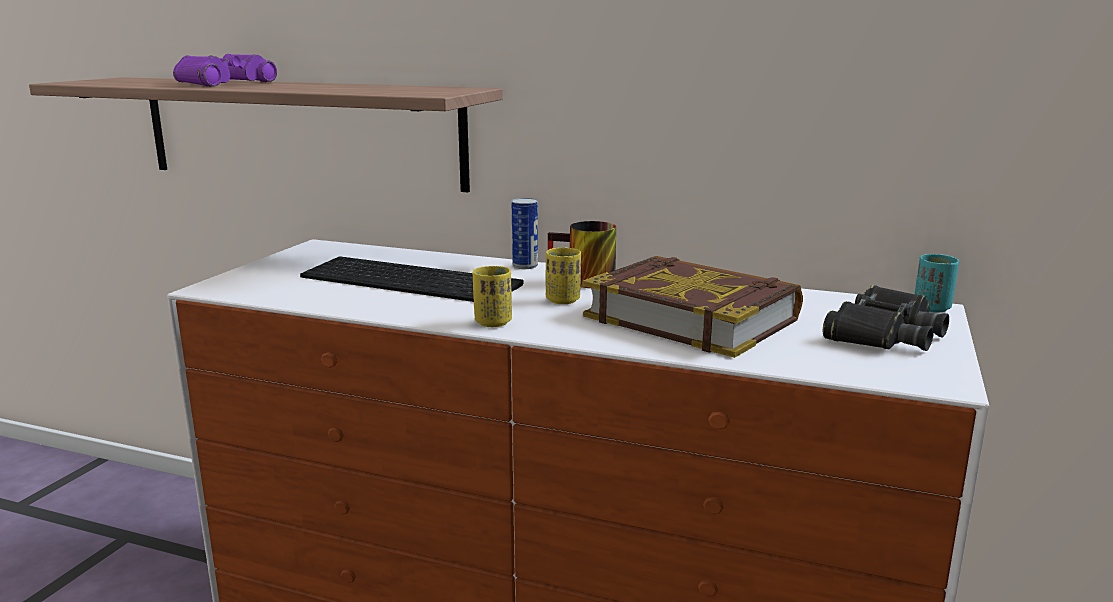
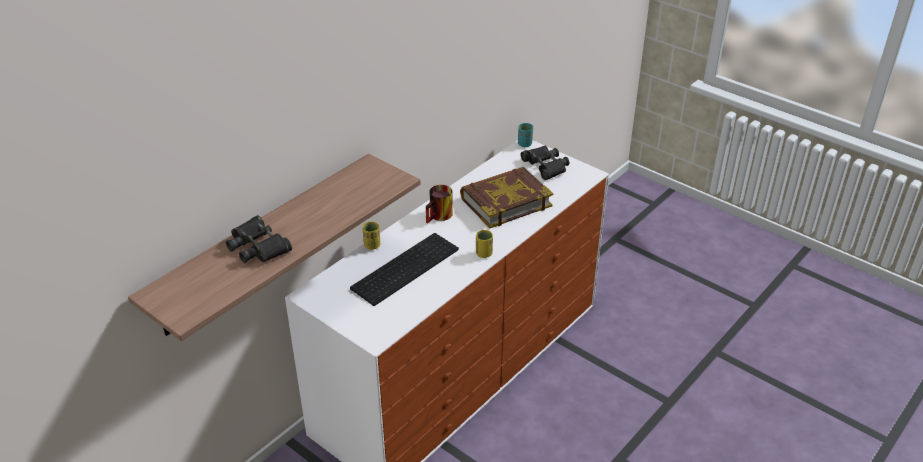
camera: 70 degrees left, 20 degrees up
purple binoculars [173,54,277,87] -> black binoculars [226,215,292,263]
can [512,198,538,269] -> none
yellow cup [546,248,581,304] -> yellow cup moved to [362,222,380,250]

